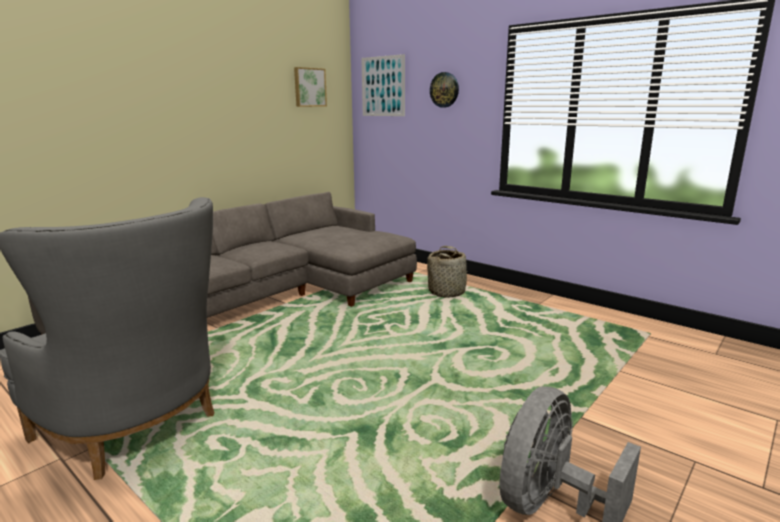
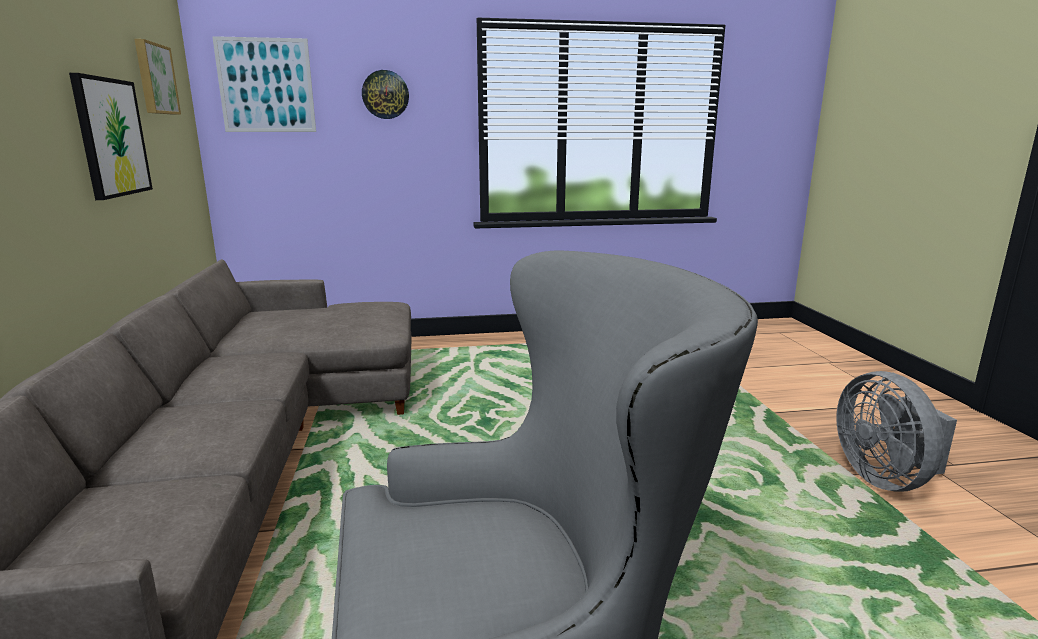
camera: 50 degrees left, 0 degrees up
basket [427,246,468,298] -> none
none -> picture [69,73,153,200]

